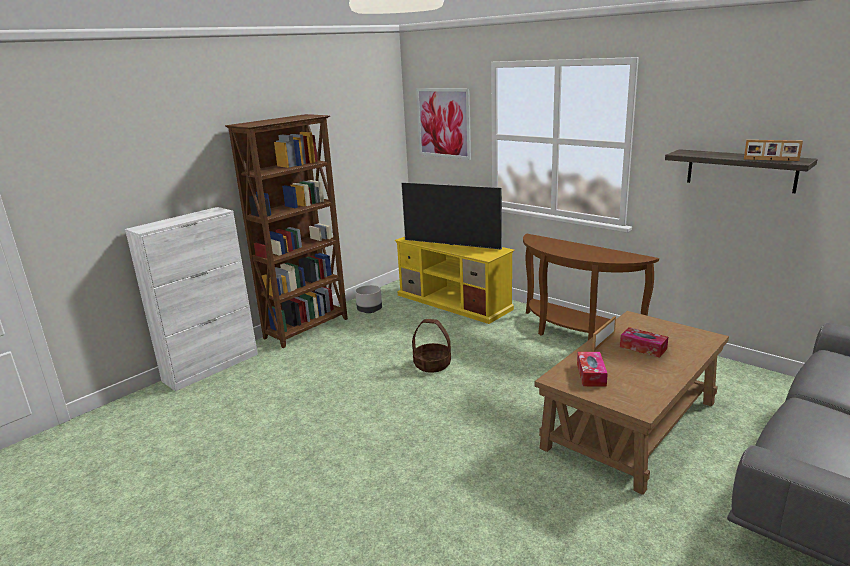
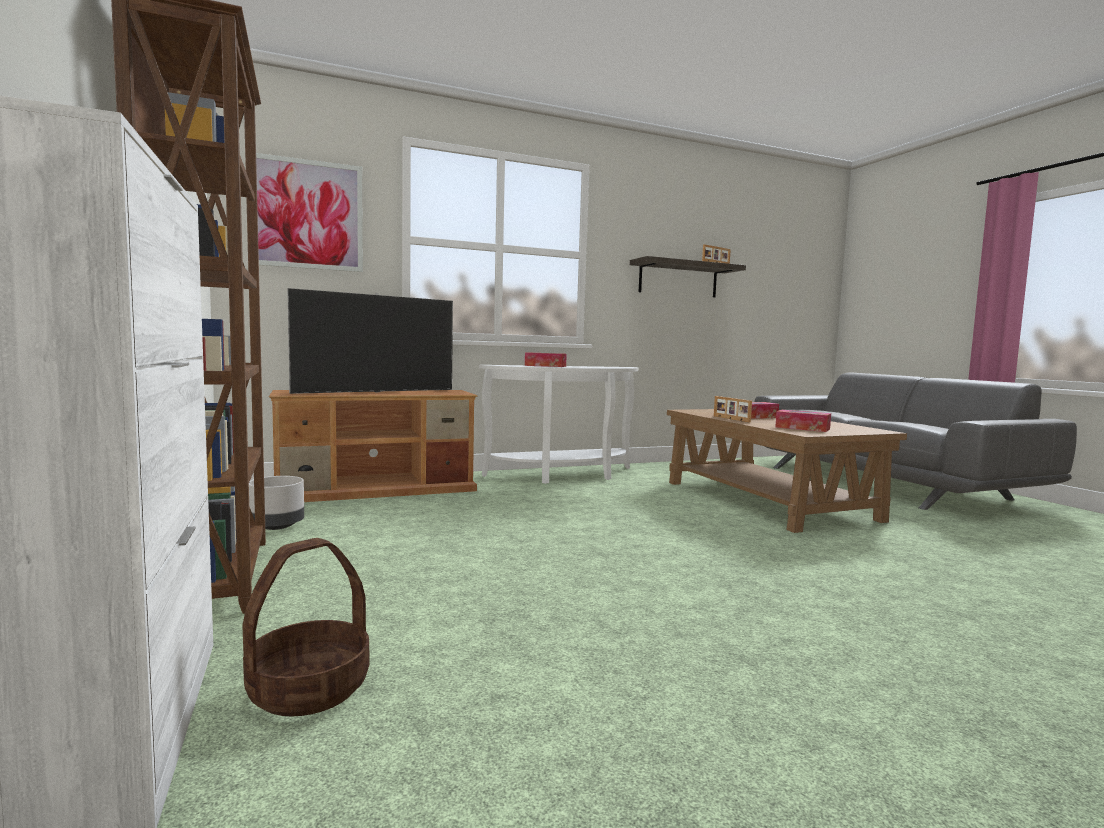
camera: 65 degrees left, 15 degrees down
yellow tv stand [395,237,515,324] -> brown tv stand [269,390,477,502]
basket [412,319,451,373] -> basket moved to [242,538,370,717]
brown console table [523,234,659,340] -> white console table [479,365,638,484]
none -> tissue box [525,353,567,367]

